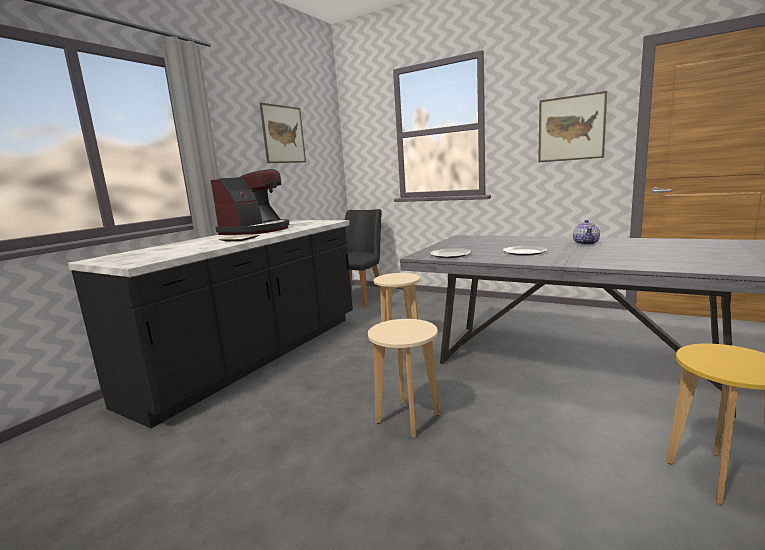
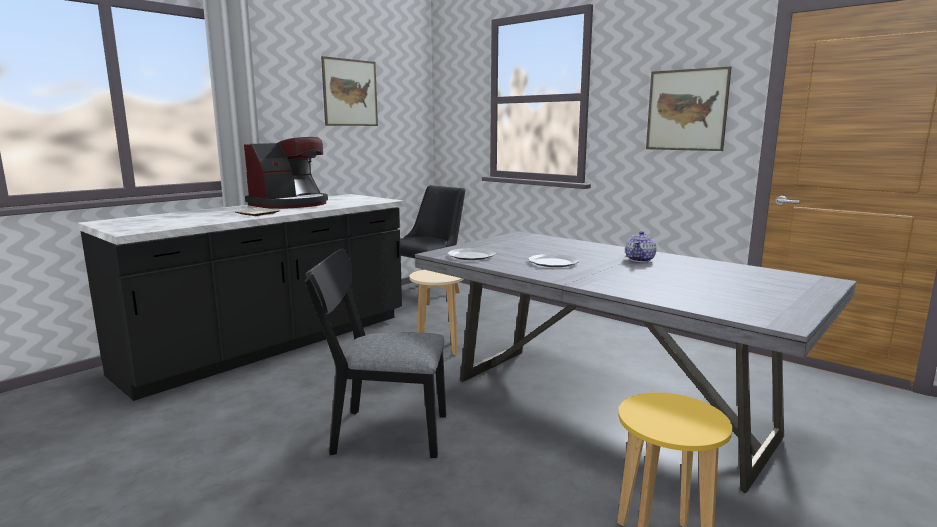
camera: 10 degrees right, 0 degrees up
beige stool [368,319,440,438] -> black chair [305,249,446,458]

